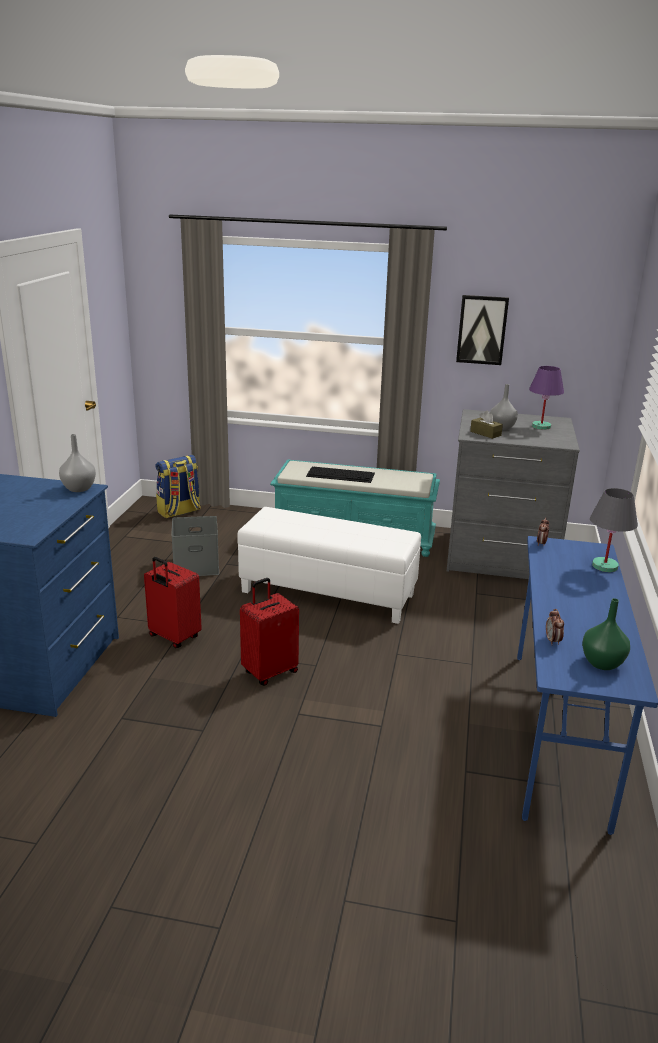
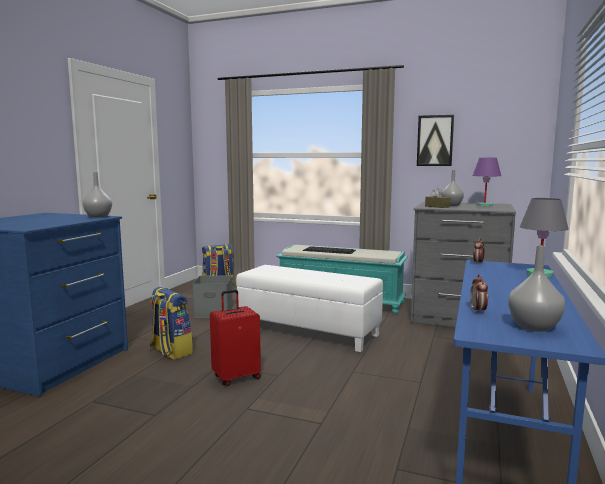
camera: 10 degrees right, 15 degrees down
red suitcase [144,557,202,648] -> backpack [150,287,193,360]
green vase [582,598,630,670] -> grey vase [508,245,565,332]

